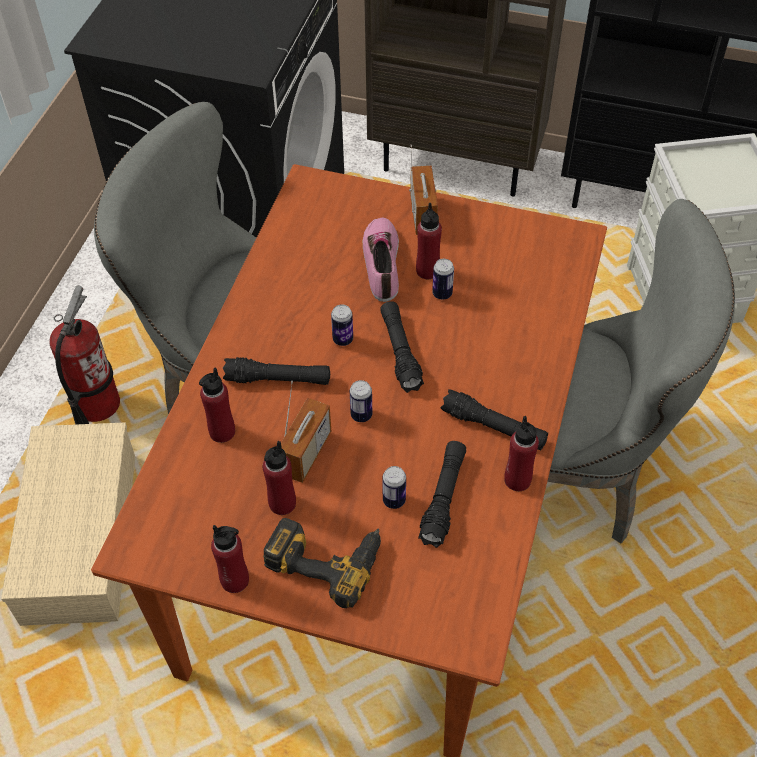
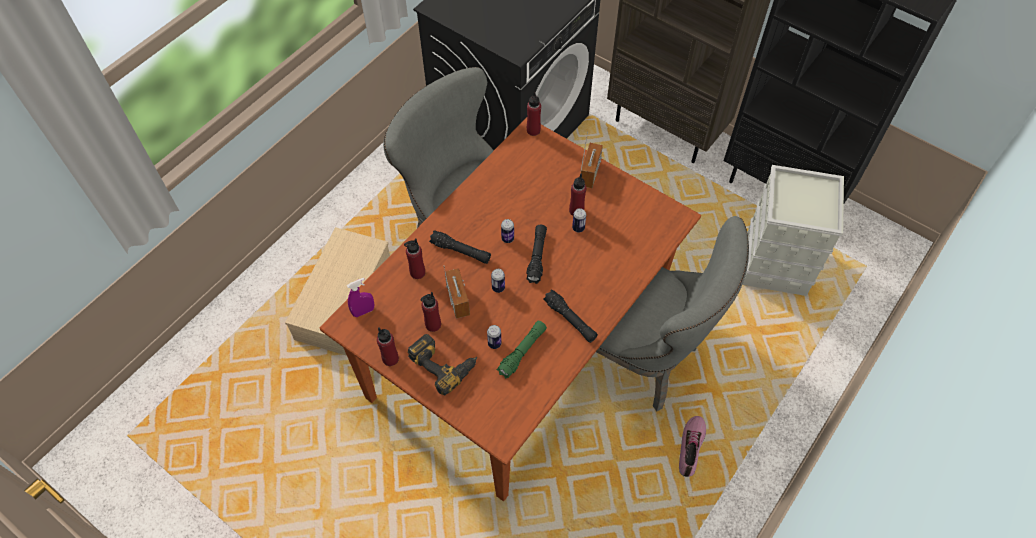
camera: 20 degrees right, 5 degrees up
fire extinguisher [49,285,120,425] -> none
radio [281,381,331,483] -> radio turned 60 degrees counterclockwise [444,266,470,318]
shoe [363,217,399,302] -> shoe moved to [679,416,706,477]
black flashlight [418,441,466,548] -> green flashlight [496,321,547,378]
red bottle [504,416,539,491] -> red bottle moved to [527,91,541,136]
none -> purple spray bottle [347,278,374,317]

